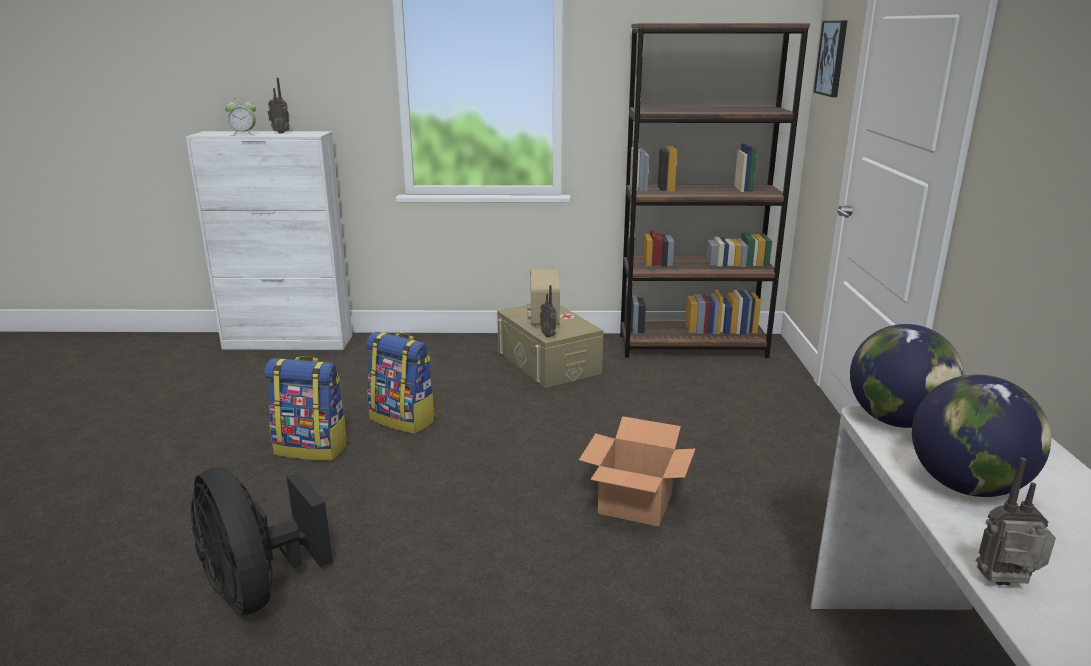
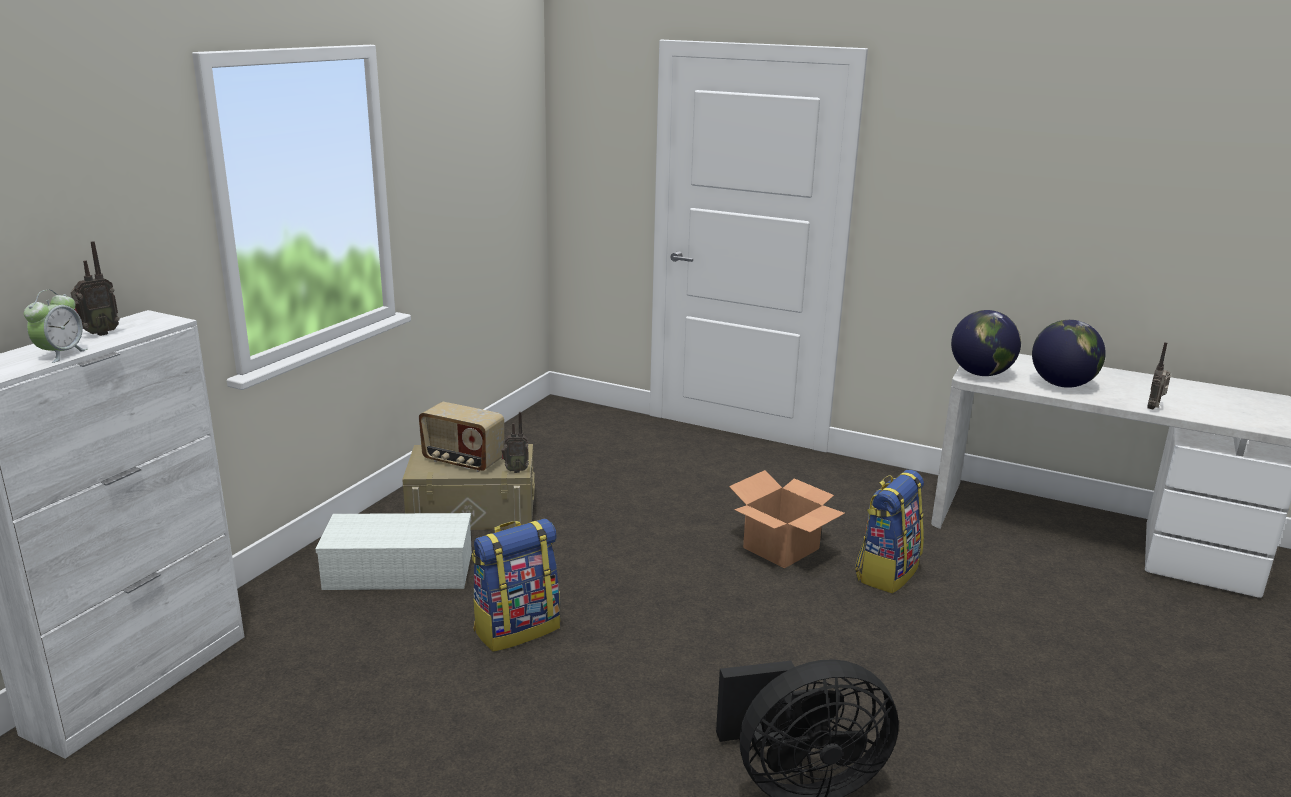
camera: 65 degrees left, 0 degrees up
backpack [264,356,348,461] -> backpack moved to [855,470,924,593]
brown bookcase [620,23,810,358] -> none
picture [813,21,847,97] -> none
none -> white storage box [316,513,472,590]

